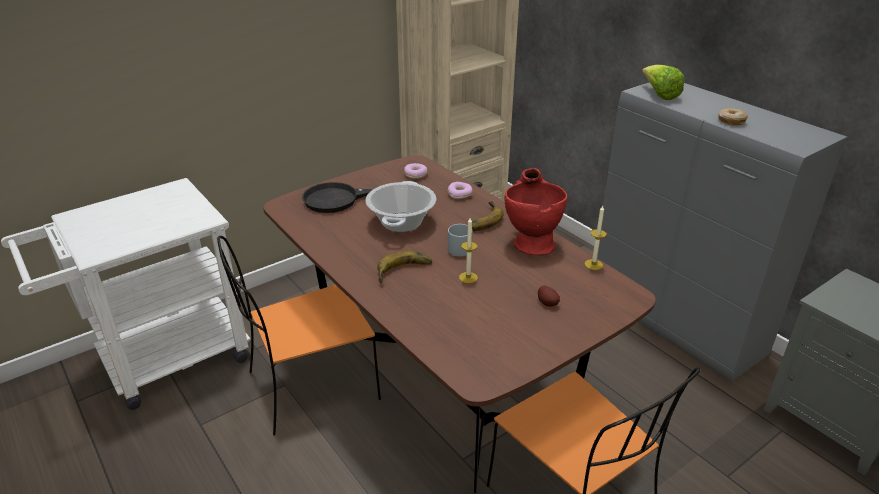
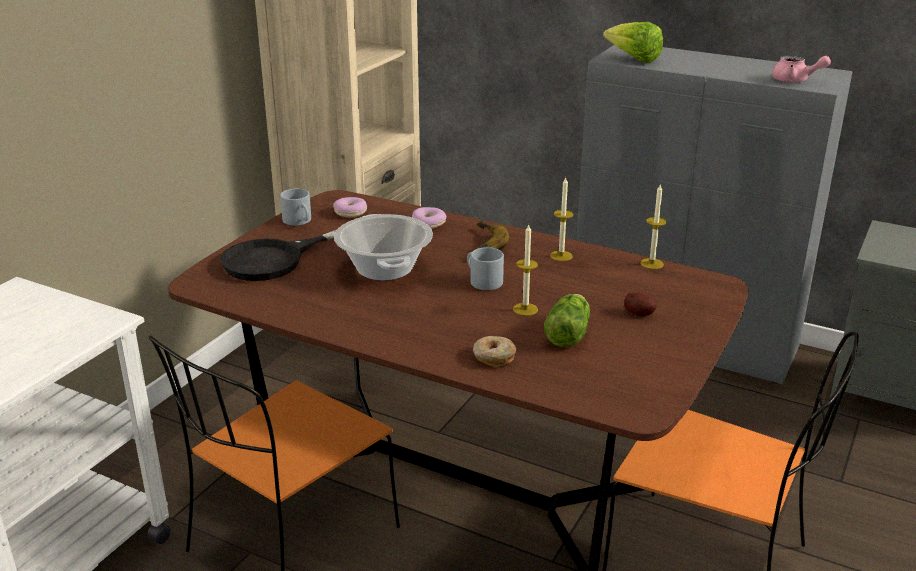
camera: 25 degrees left, 5 degrees down
banana [377,251,432,283] -> none
red vase [504,168,567,256] -> candle [550,178,573,261]
donut [718,109,748,126] -> donut moved to [473,336,517,367]
none -> grey mug [280,189,311,226]
none -> lettuce [544,294,590,347]
none -> pink teapot [772,56,831,83]

